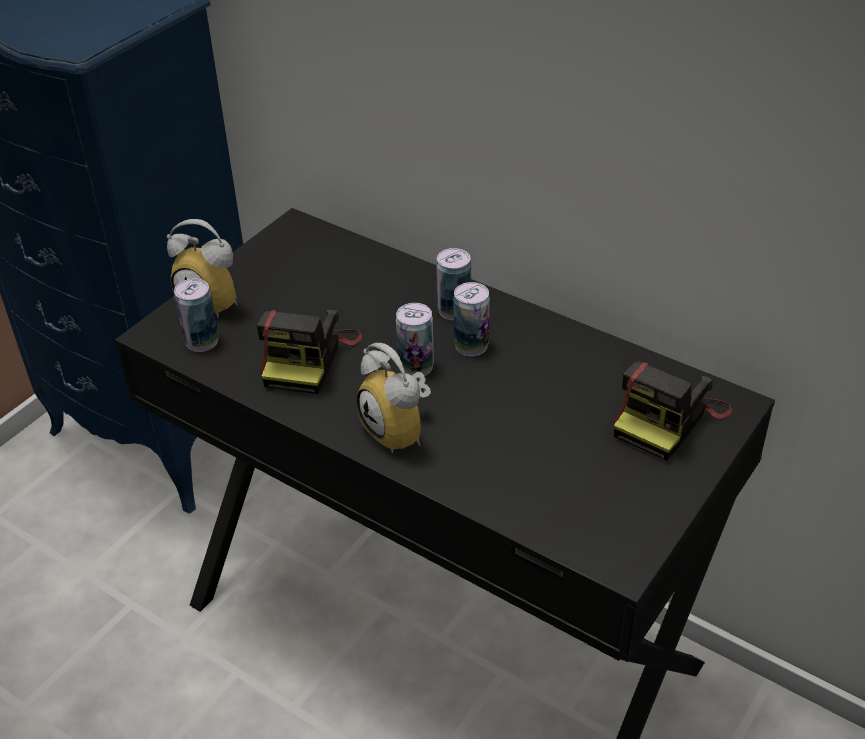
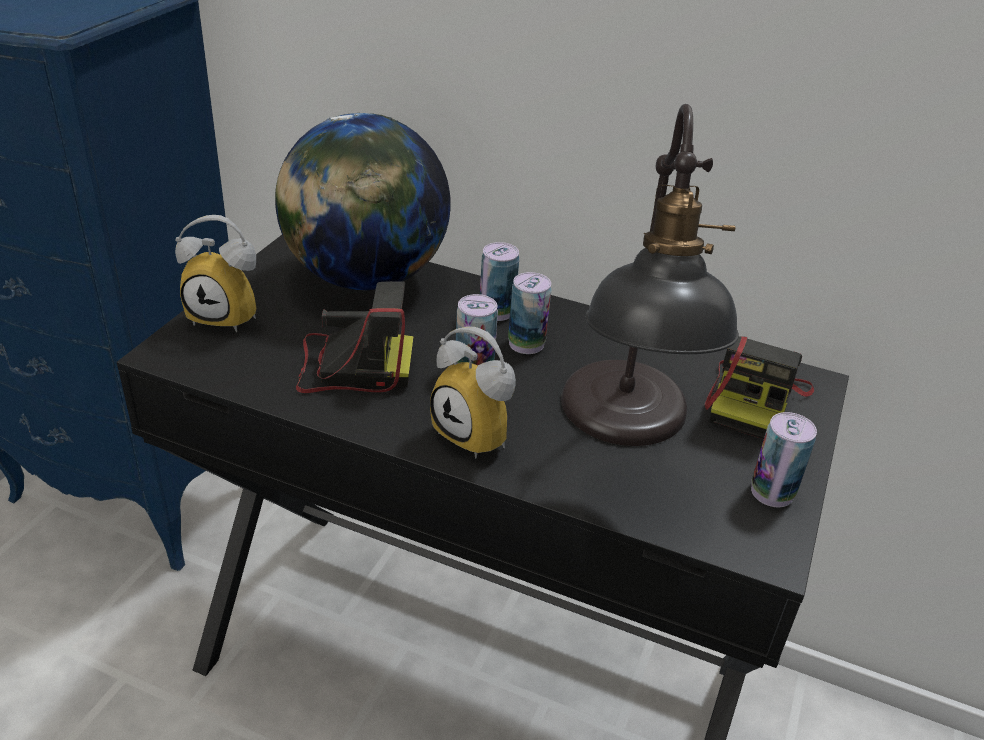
camera: 15 degrees left, 5 degrees down
can [174,278,218,352] -> can moved to [751,412,817,507]
camera [257,310,362,394] -> camera turned 90 degrees counterclockwise [296,281,413,393]
none -> globe [275,113,450,290]
none -> grey table lamp [561,104,739,446]

